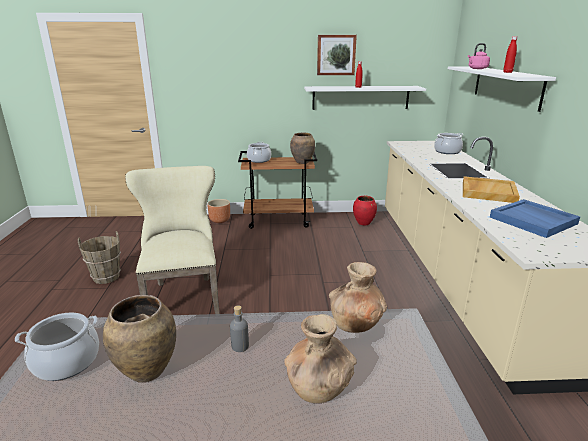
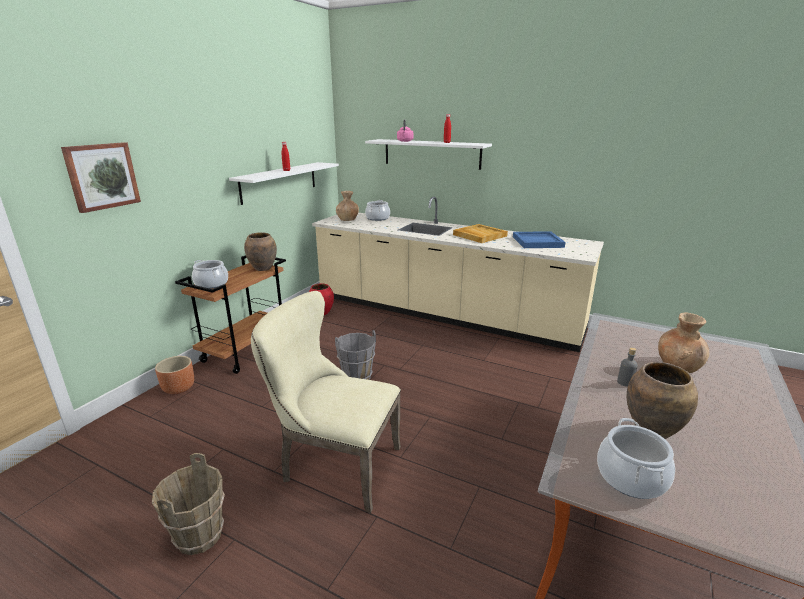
camera: 60 degrees left, 0 degrees up
picture [317,35,357,75] -> picture moved to [61,142,141,213]
brown vase [329,262,387,333] -> brown vase moved to [336,191,359,221]
none -> grey bucket [335,330,376,380]

